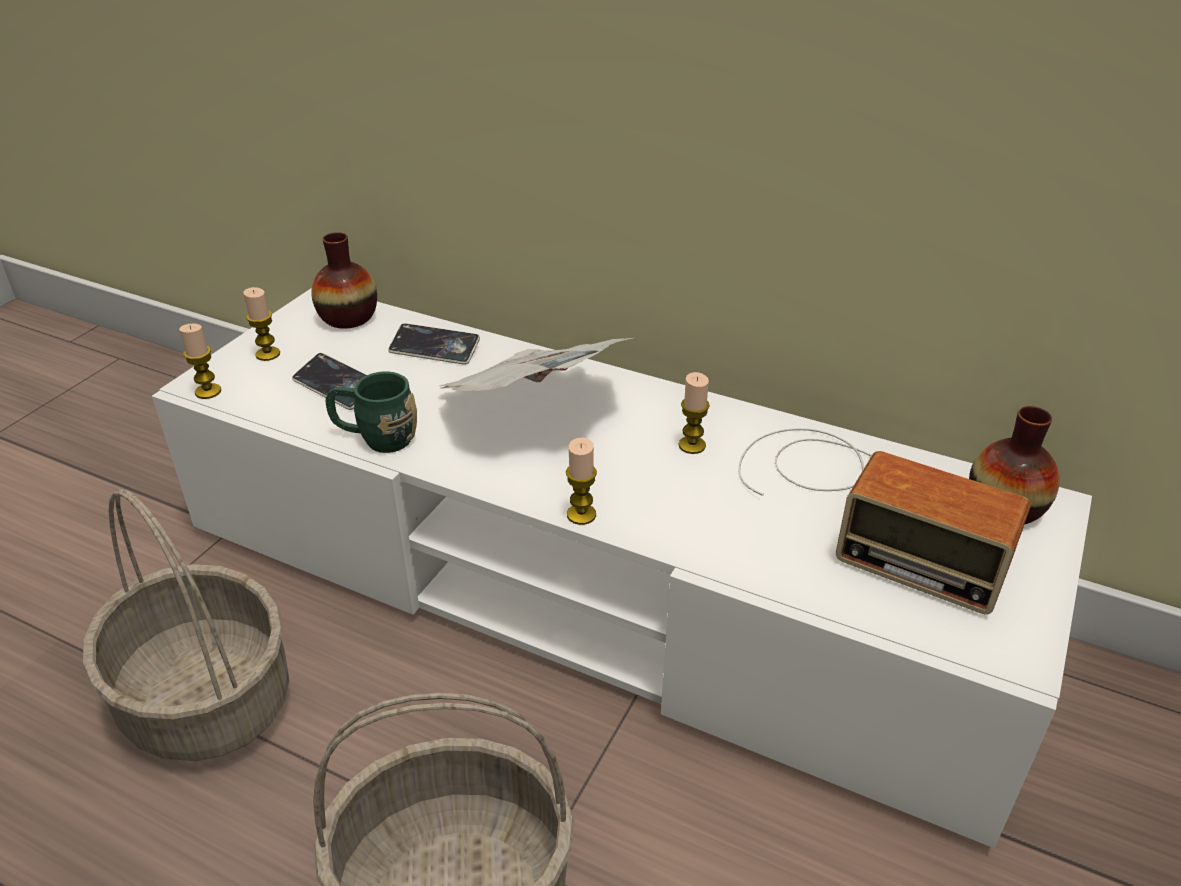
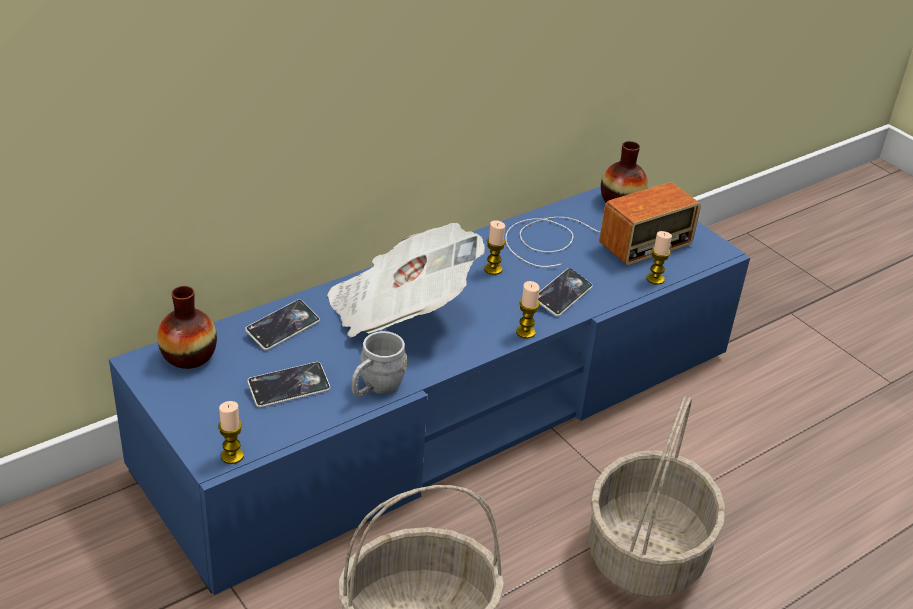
camera: 65 degrees left, 0 degrees up
white tv stand [152,288,1092,848] -> blue tv stand [109,186,750,595]
candle [243,287,280,361] -> candle moved to [646,231,672,285]
green mug [326,371,417,453] -> grey mug [351,331,407,397]
none -> phone [538,268,593,317]

